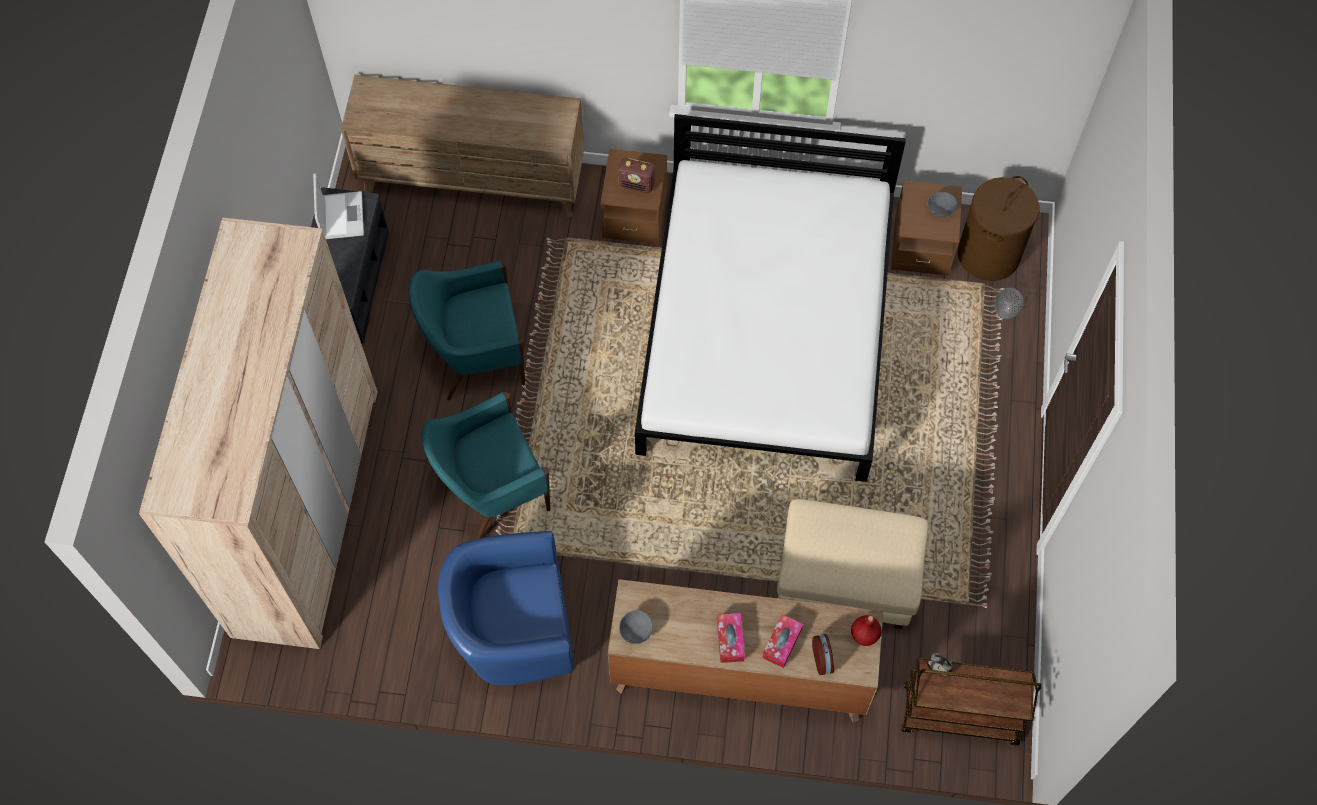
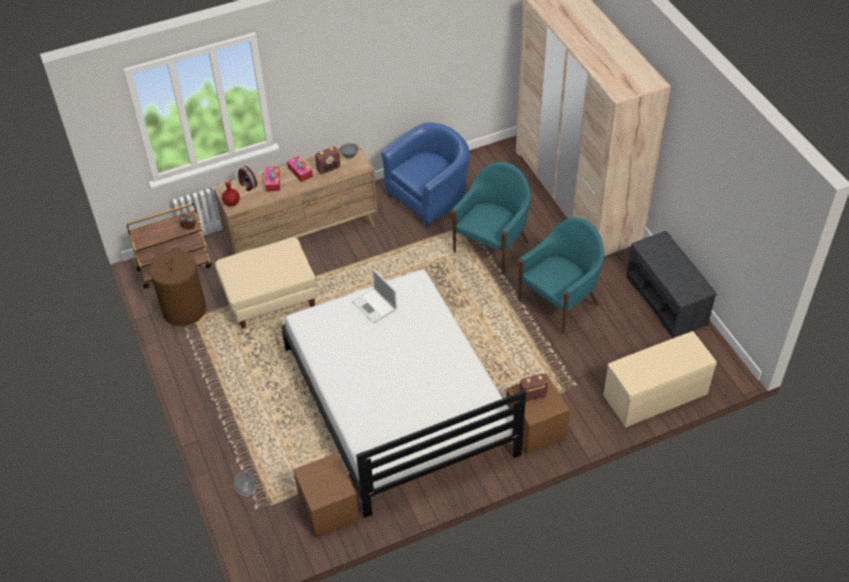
camera: 150 degrees right, 15 degrees down
laptop [313,173,364,239] -> laptop moved to [352,269,397,324]
brown dresser [341,75,584,218] -> beige bench [603,331,717,427]
grey bowl [927,192,957,217] -> none
brown laundry basket [958,176,1039,281] -> brown laundry basket moved to [149,248,206,326]
none -> radio [315,146,340,174]

